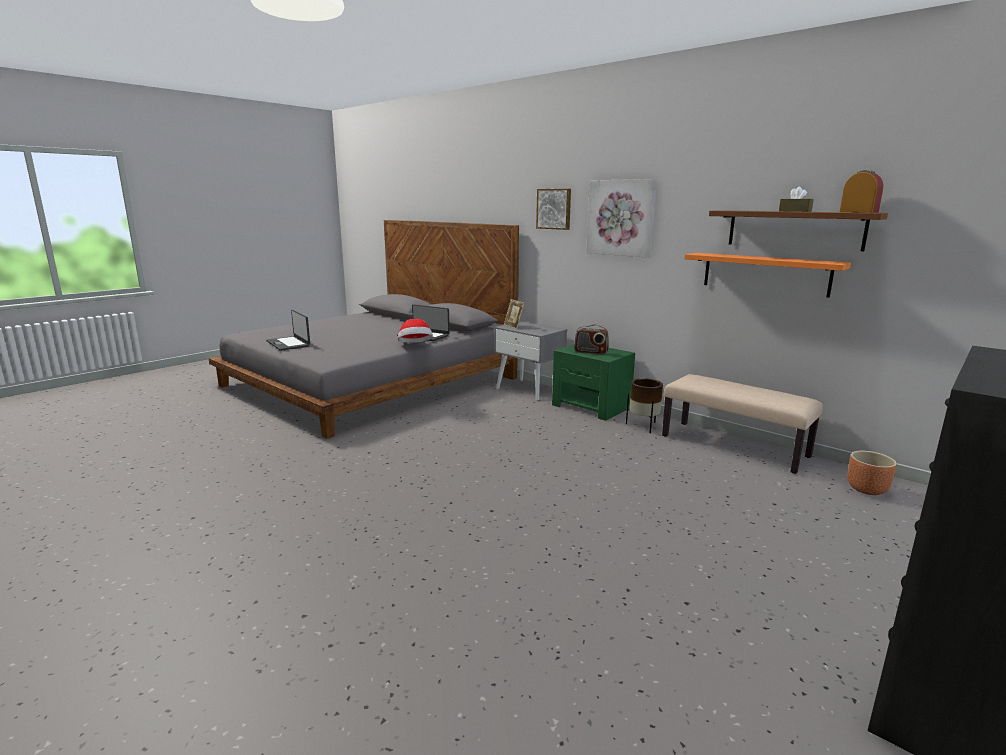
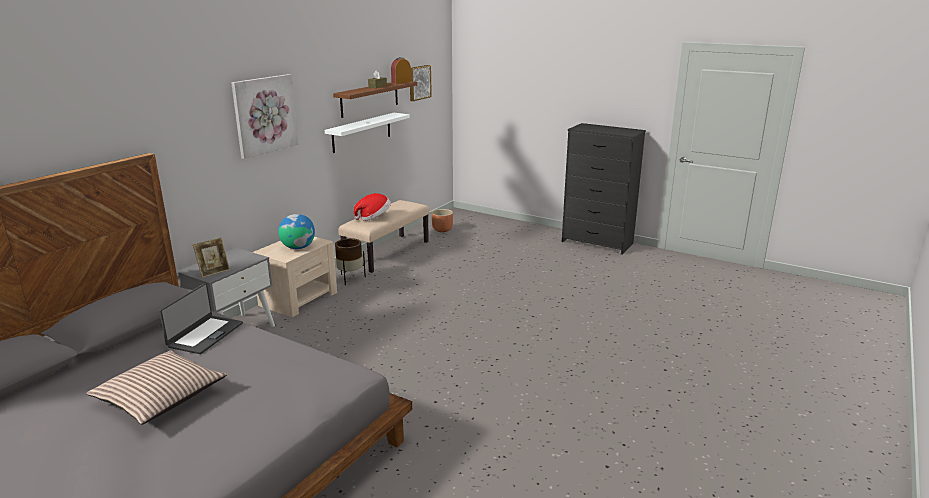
camera: 100 degrees left, 5 degrees up
laptop [266,310,310,351] -> none
hat [398,319,433,343] -> hat moved to [354,193,391,221]
picture [536,189,571,230] -> picture moved to [410,65,432,101]
green nightstand [552,344,635,421] -> beige nightstand [253,237,337,317]
radio [574,324,609,355] -> globe [278,214,315,249]
orange shelf [684,253,851,298] -> white shelf [325,113,410,153]
none -> pillow [86,350,227,424]

